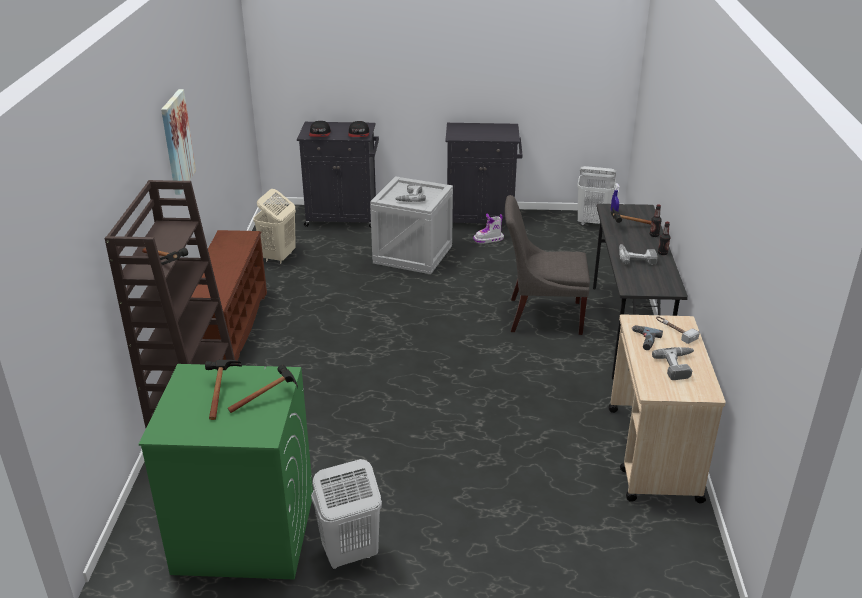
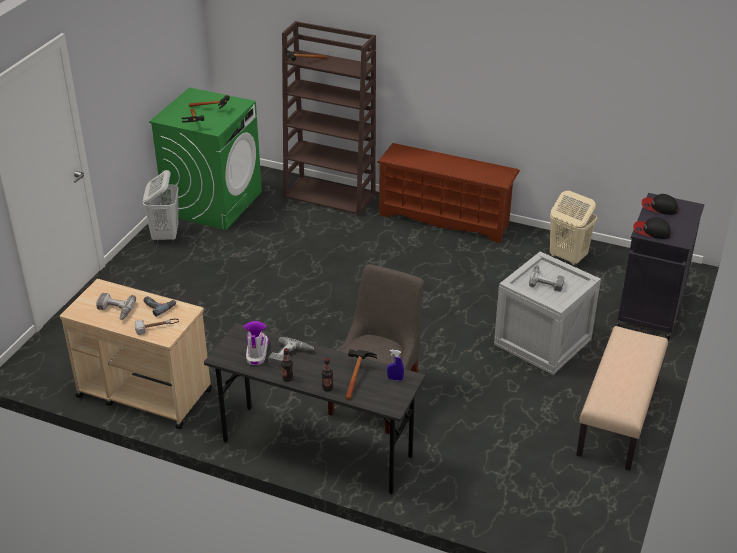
camera: 110 degrees right, 5 degrees up
picture [161,89,196,195] -> none
black cabinet [445,123,522,224] -> beige bench [576,326,668,471]
boot [473,213,504,243] -> boot moved to [243,321,269,365]
white laundry basket [577,166,616,225] -> none

